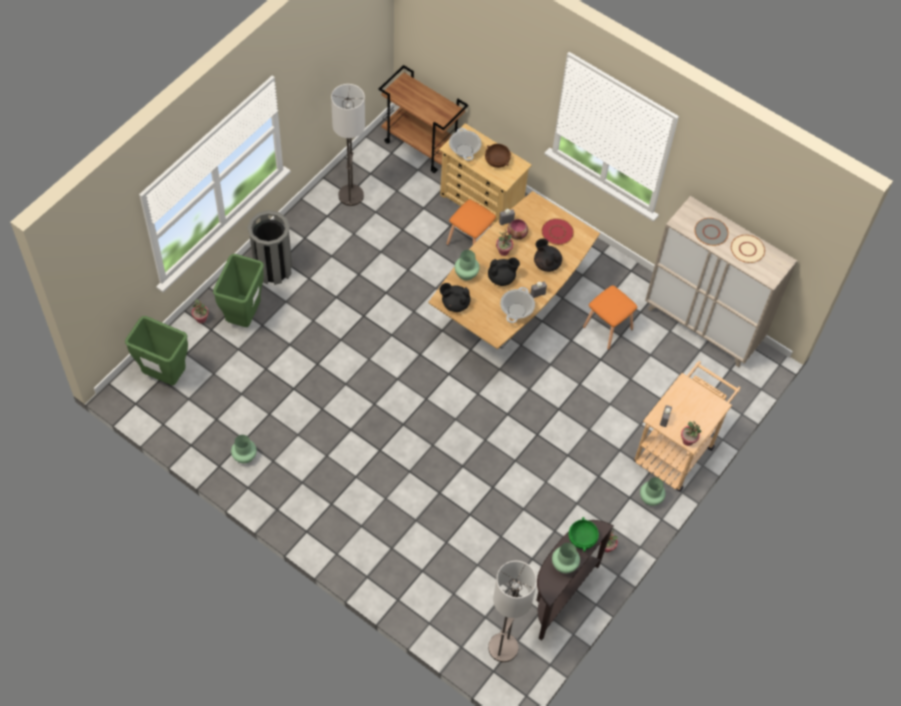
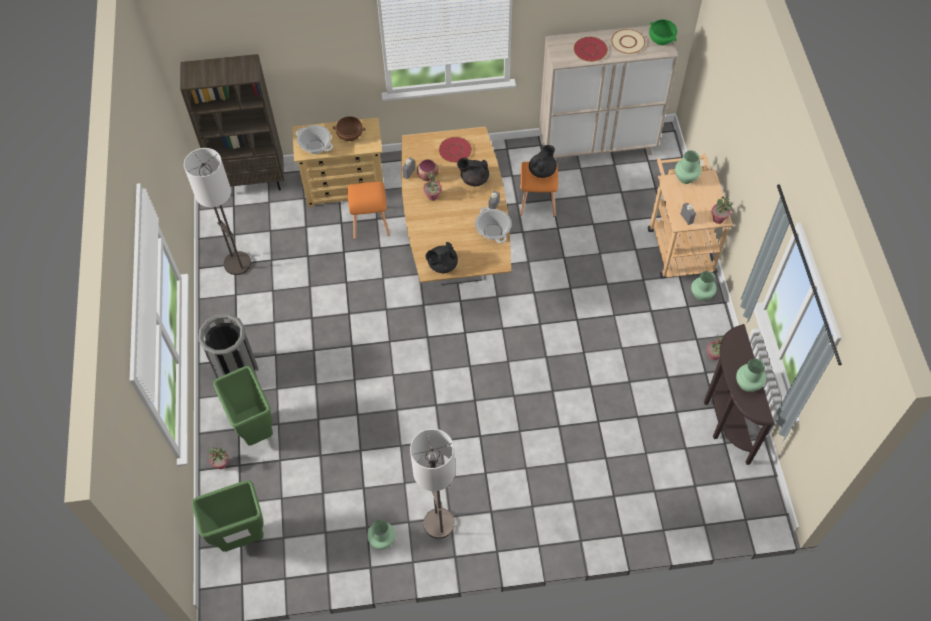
camera: 40 degrees left, 0 degrees up
brown cart [379,65,468,173] -> brown bookcase [180,54,284,191]
green vase [455,250,480,281] -> green vase moved to [675,151,701,184]
black teapot [488,257,520,286] -> black teapot moved to [529,145,557,178]
floor lamp [488,560,537,662] -> floor lamp moved to [410,429,455,539]
green bowl [569,517,599,552] -> green bowl moved to [649,19,677,45]
grey plate [694,218,729,246] -> red plate [574,37,608,62]

